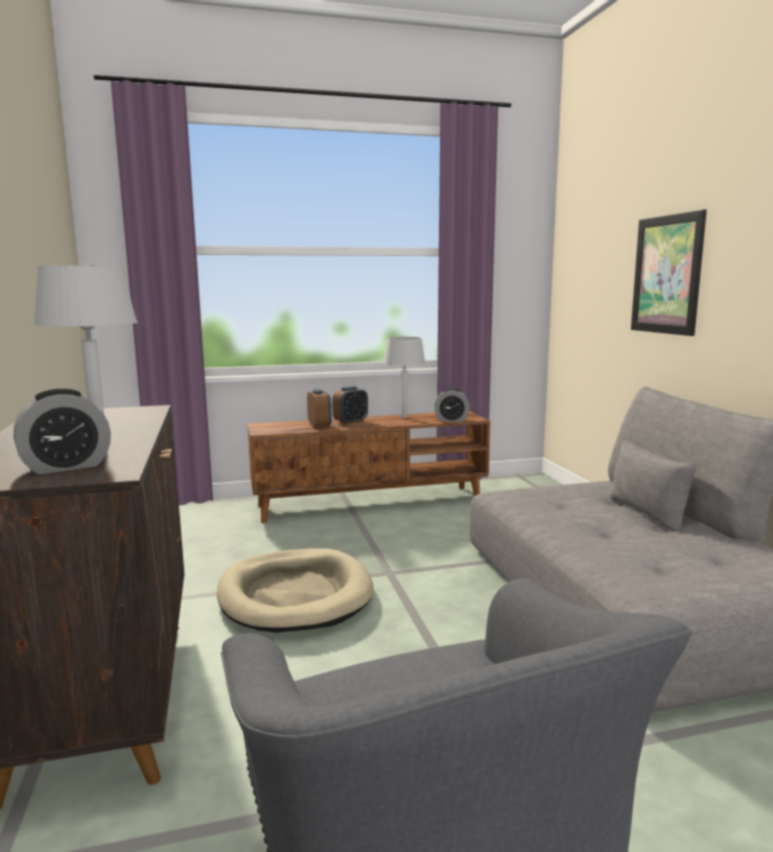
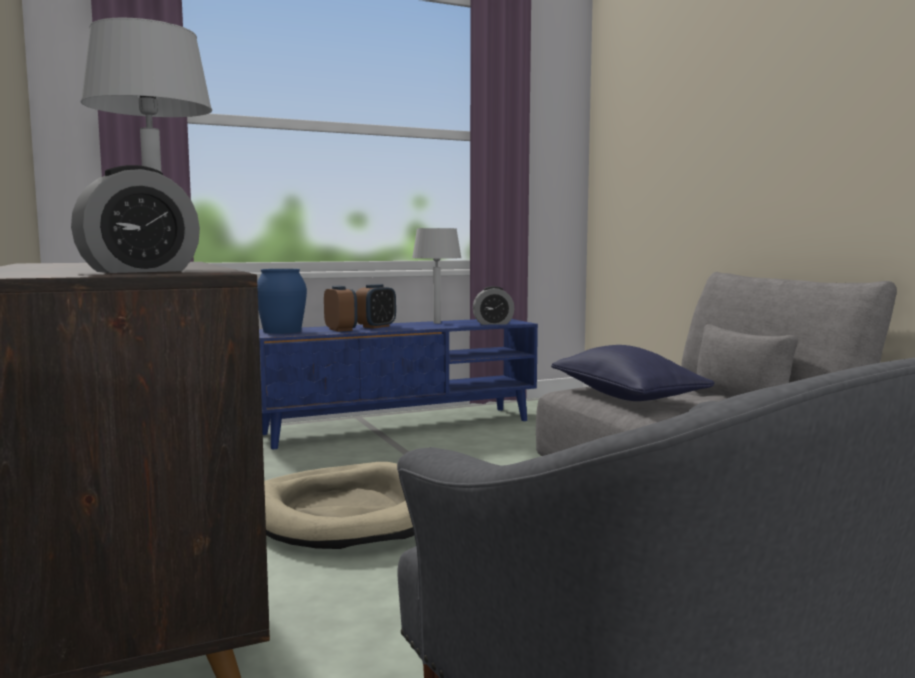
camera: 10 degrees left, 5 degrees down
brown tv stand [247,411,490,523] -> blue tv stand [259,319,538,449]
picture [631,209,707,336] -> none
none -> blue vase [257,269,307,334]
none -> blue pillow [551,345,715,401]

